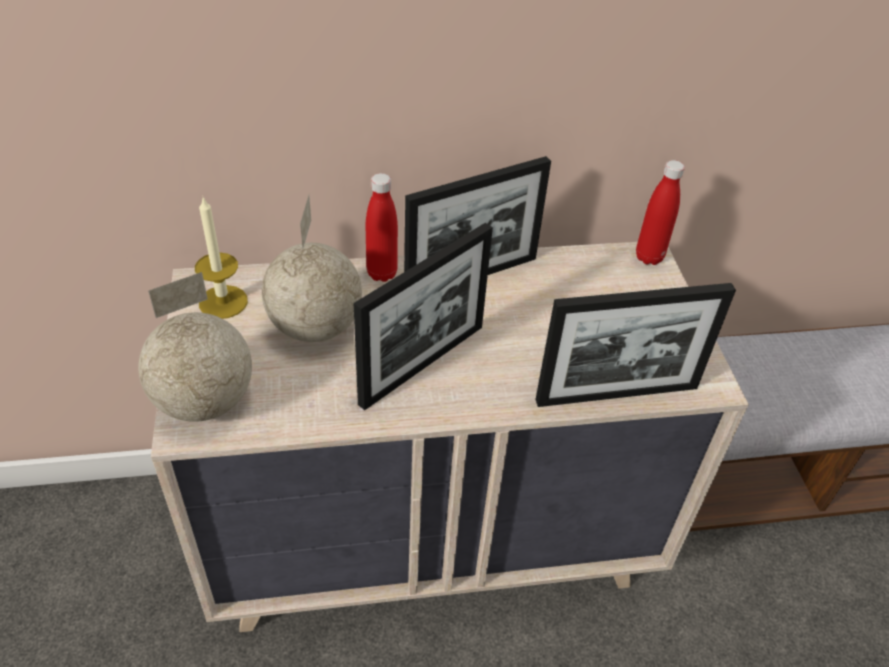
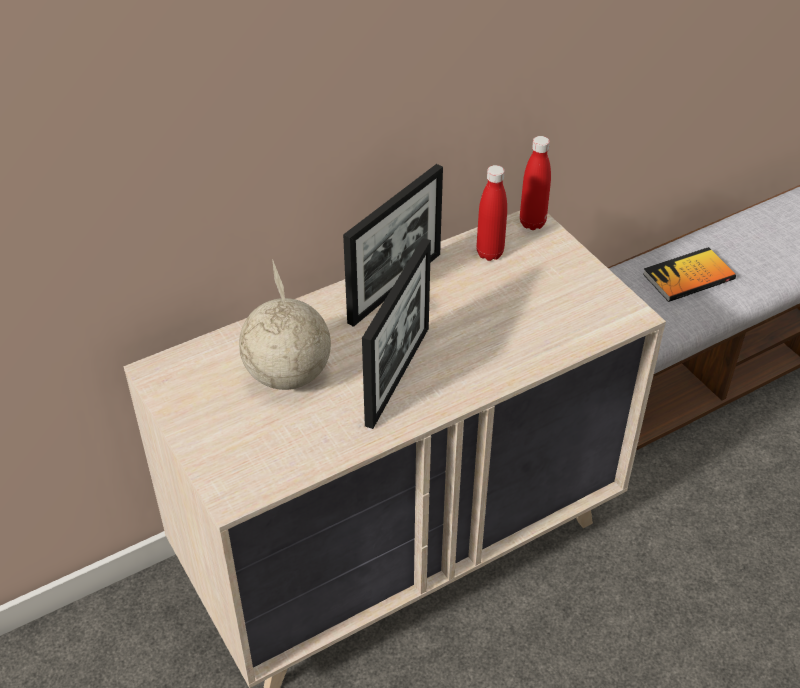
camera: 20 degrees left, 0 degrees up
globe [138,272,252,422] -> none
candle [195,198,248,319] -> none
red bottle [366,173,398,282] -> red bottle moved to [476,165,507,261]
picture frame [536,283,736,407] -> none
none -> book [643,247,736,302]

